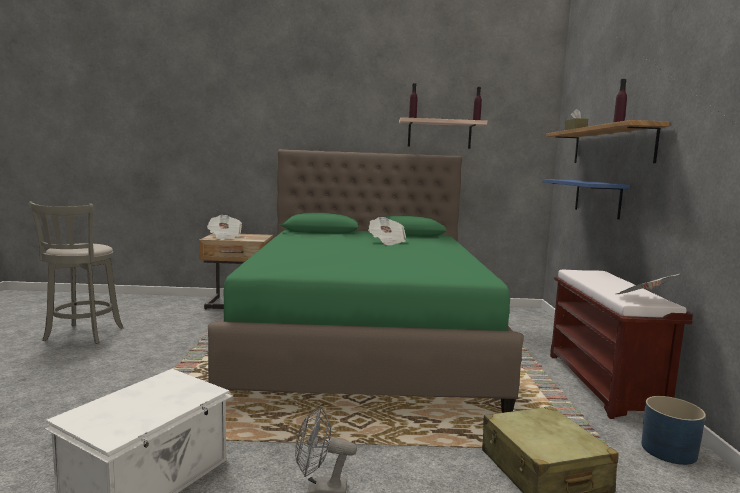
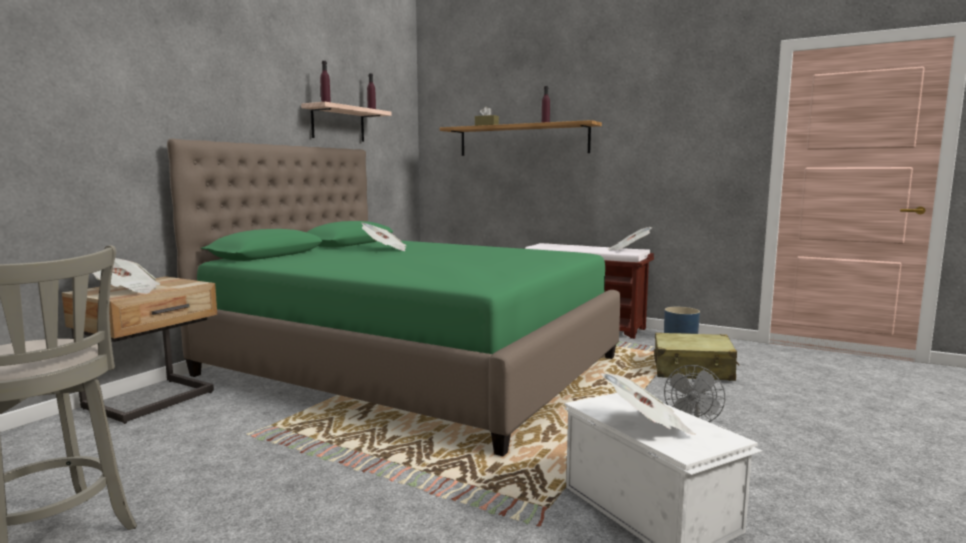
camera: 60 degrees left, 0 degrees up
blue shelf [542,179,630,219] -> none
none -> newspaper [600,373,696,435]

